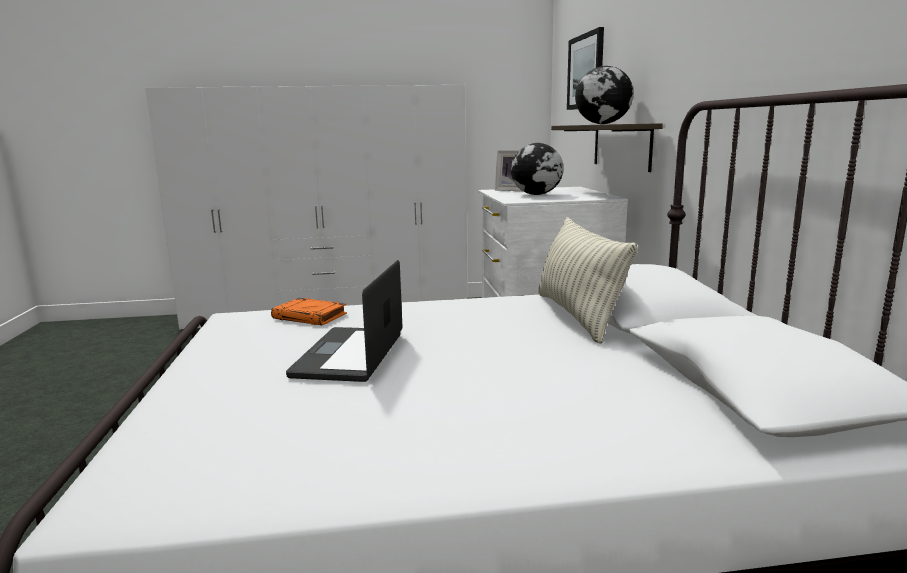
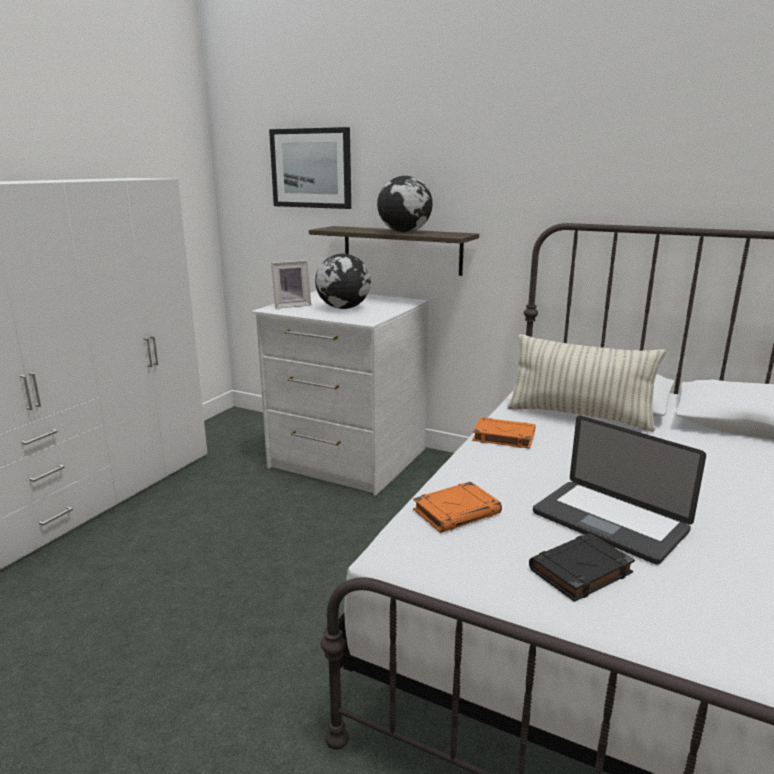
camera: 55 degrees left, 5 degrees up
none -> orange book [472,417,536,449]
none -> black book [529,533,635,602]

